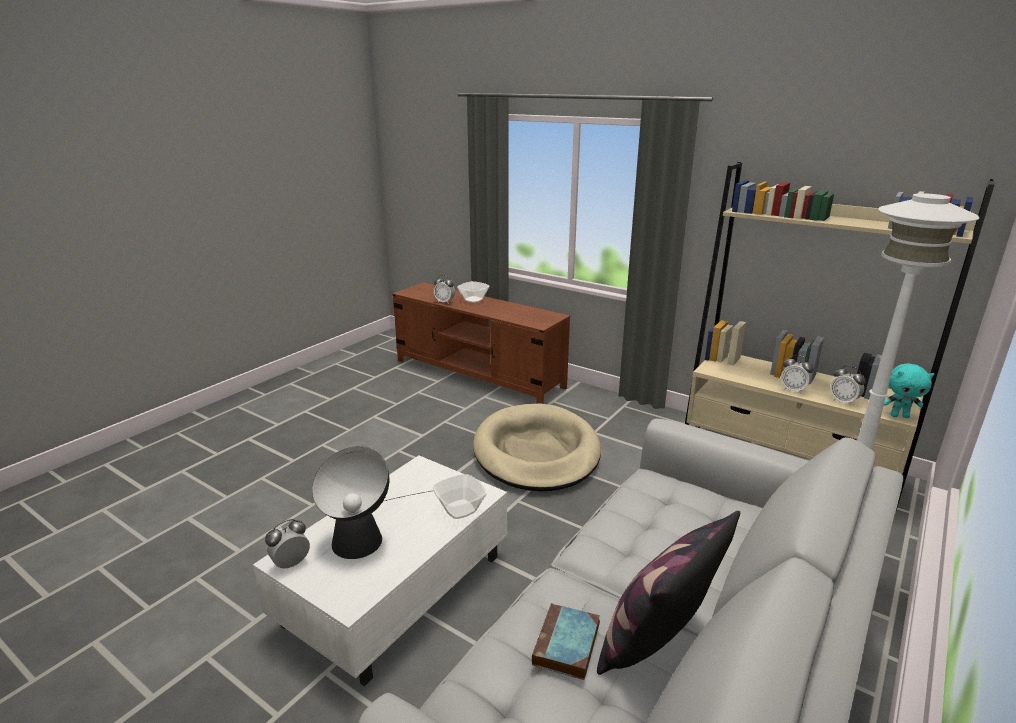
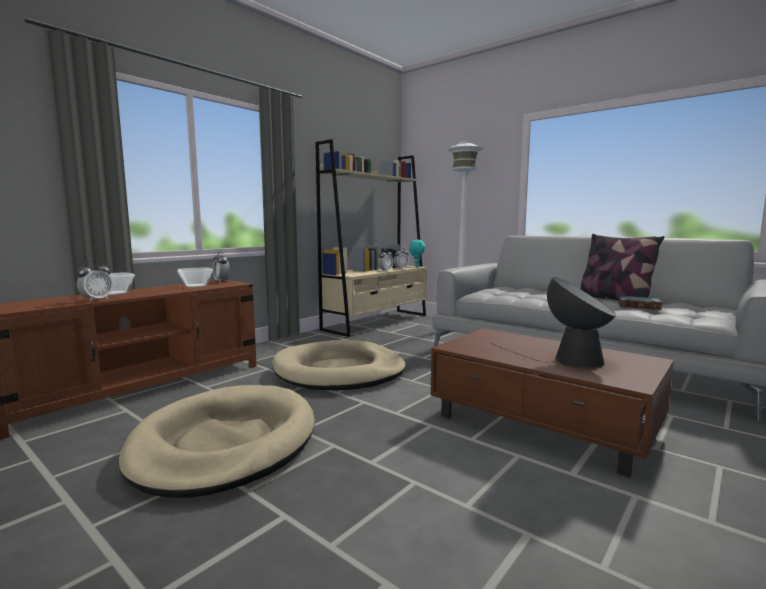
camera: 85 degrees left, 15 degrees down
white coffee table [253,455,507,686] -> brown coffee table [431,328,674,477]
alarm clock [265,519,310,569] -> alarm clock moved to [213,251,230,282]
bowl [433,474,486,519] -> bowl moved to [177,267,213,288]
none -> beige dog bed [118,385,315,498]

